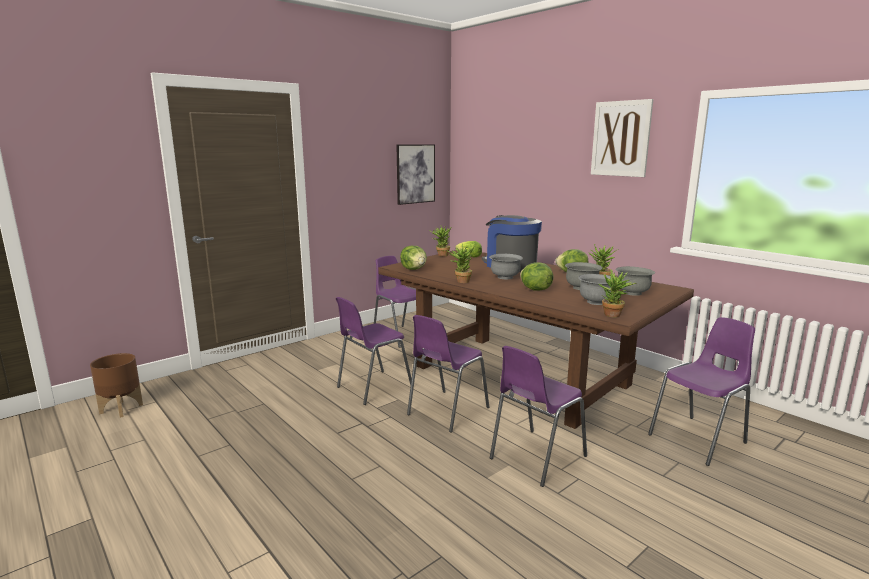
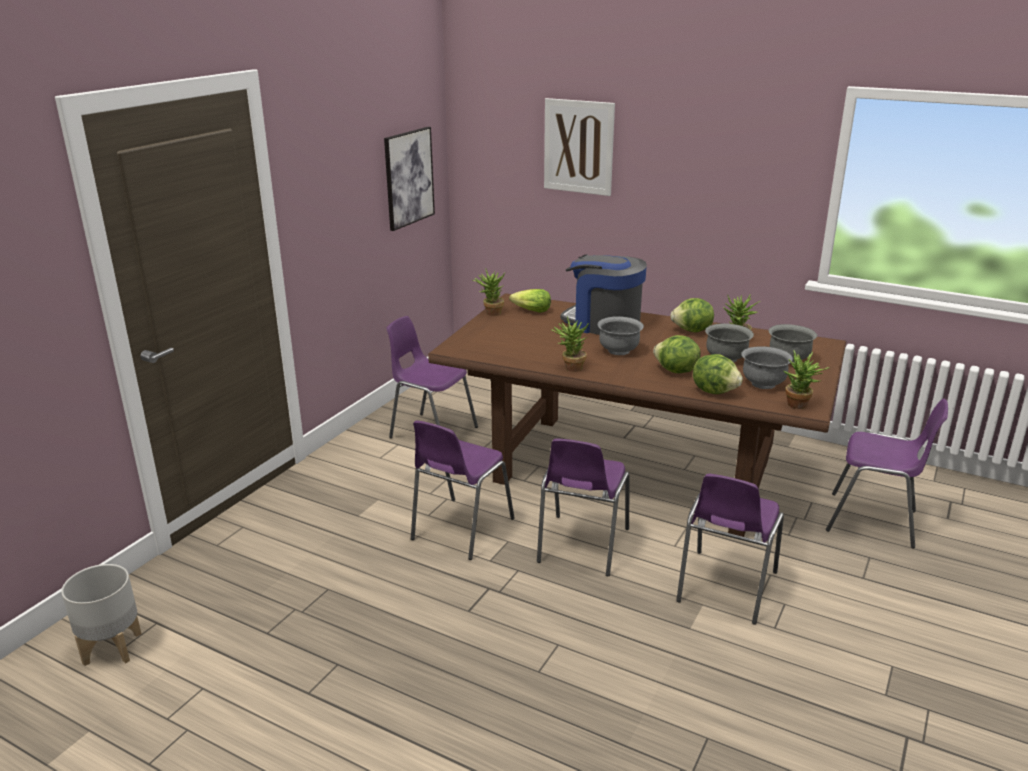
camera: 20 degrees left, 10 degrees up
brown planter [90,353,143,418] -> grey planter [61,564,142,666]
lettuce [400,246,427,270] -> lettuce moved to [693,354,743,394]
picture [591,99,653,177] -> picture moved to [544,98,615,196]
purple chair [648,317,755,466] -> purple chair turned 75 degrees clockwise [826,399,948,548]

